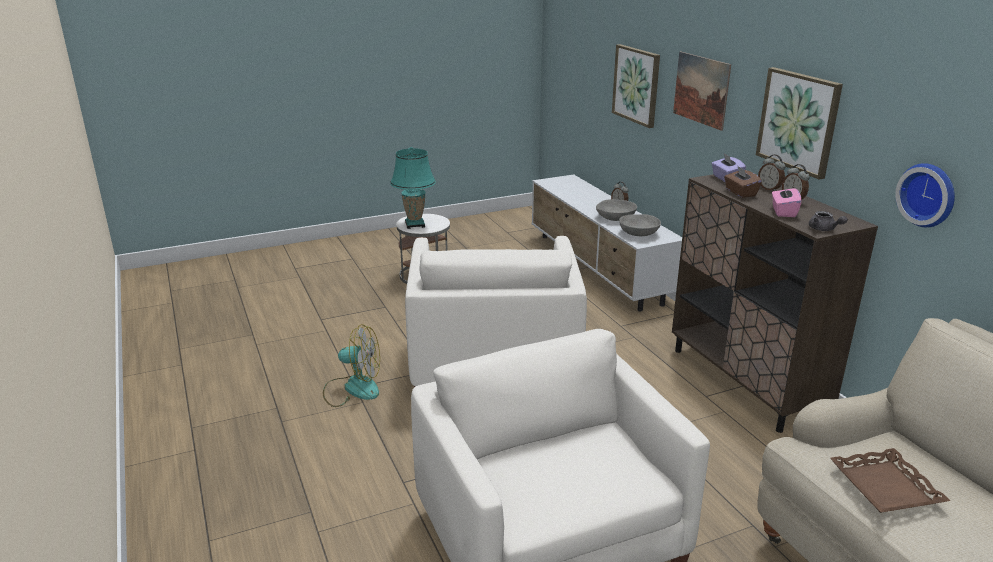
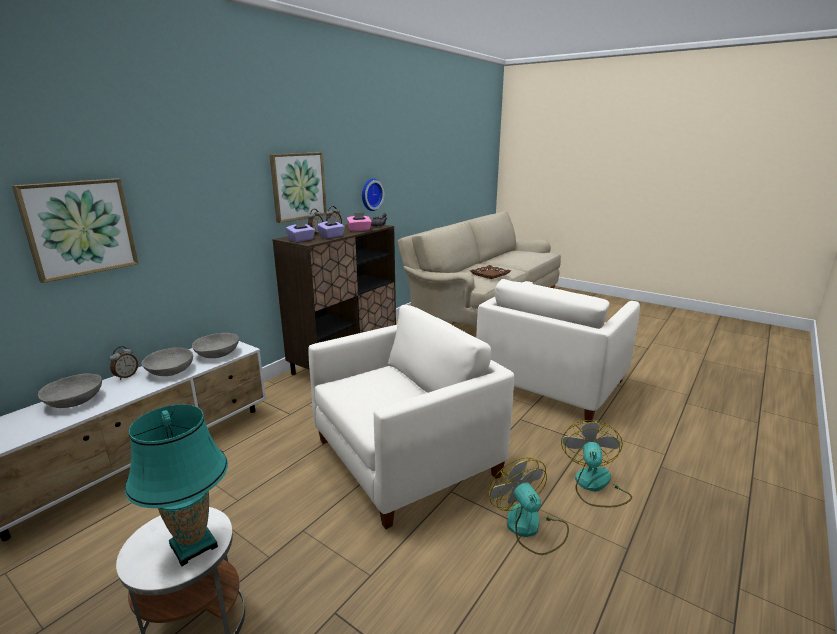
camera: 120 degrees left, 5 degrees down
picture [673,52,731,131] -> none
brown tissue box [724,165,762,198] -> purple tissue box [317,217,345,238]
none -> grey bowl [38,373,102,408]
none -> fan [561,420,632,507]

